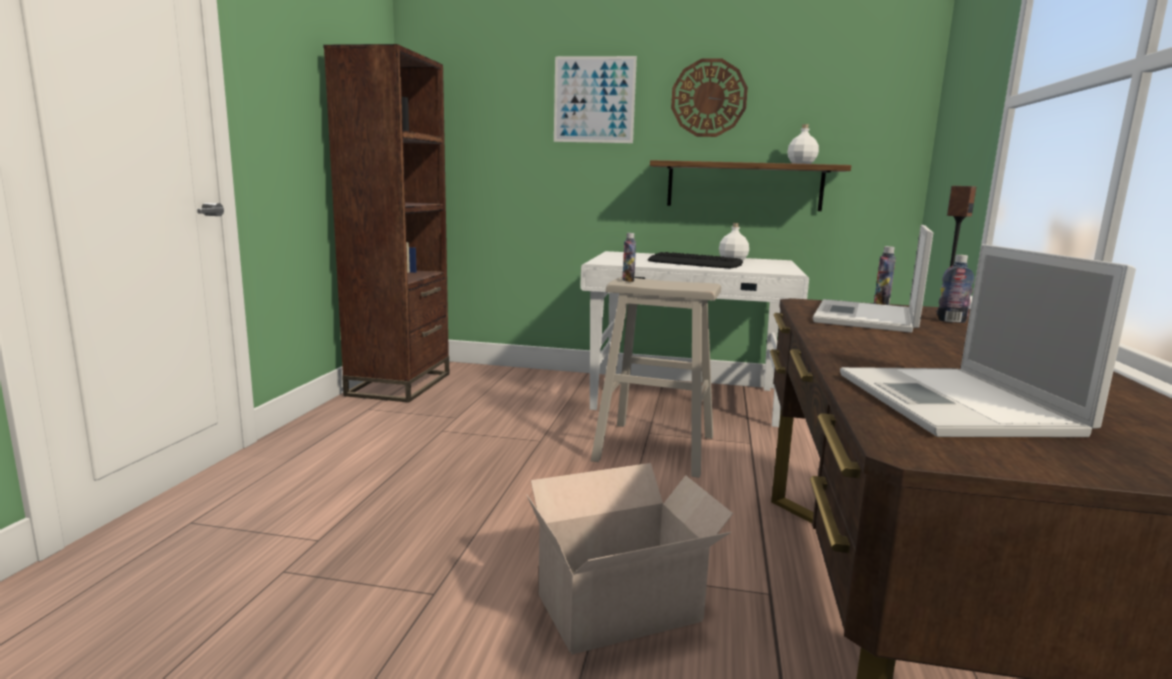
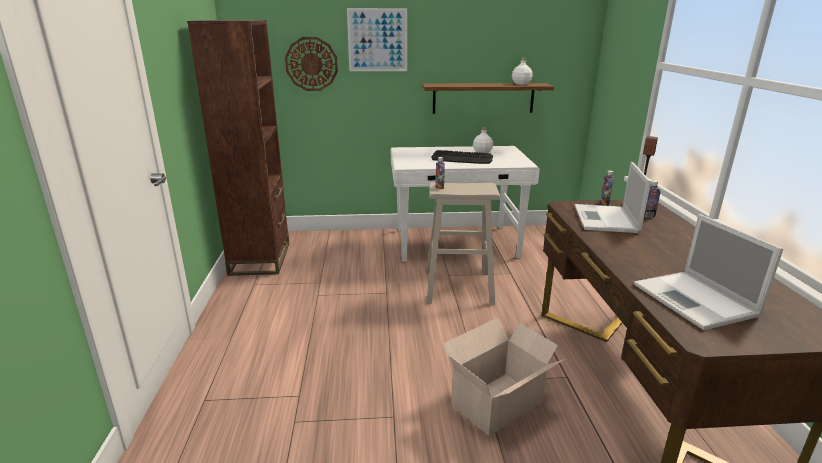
camera: 15 degrees left, 10 degrees up
wall clock [671,58,748,137] -> wall clock moved to [285,37,338,91]

